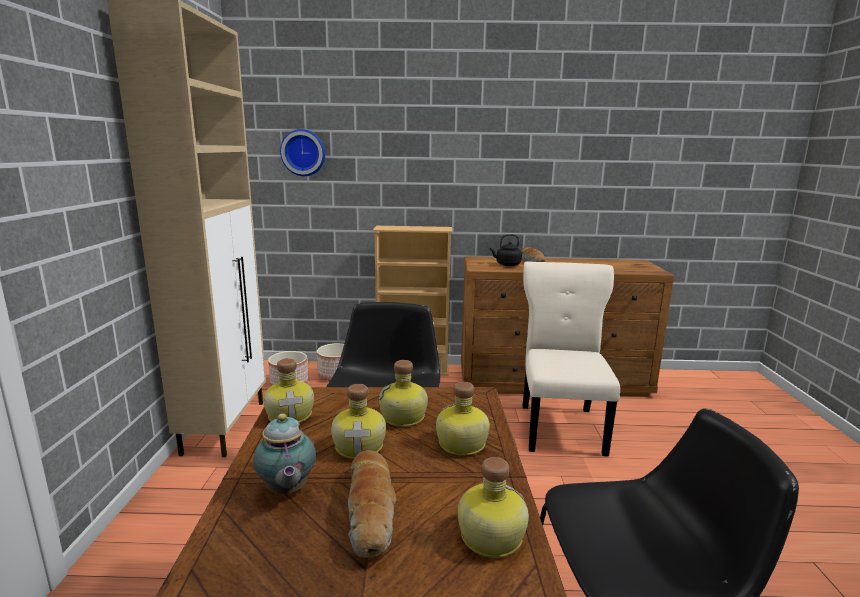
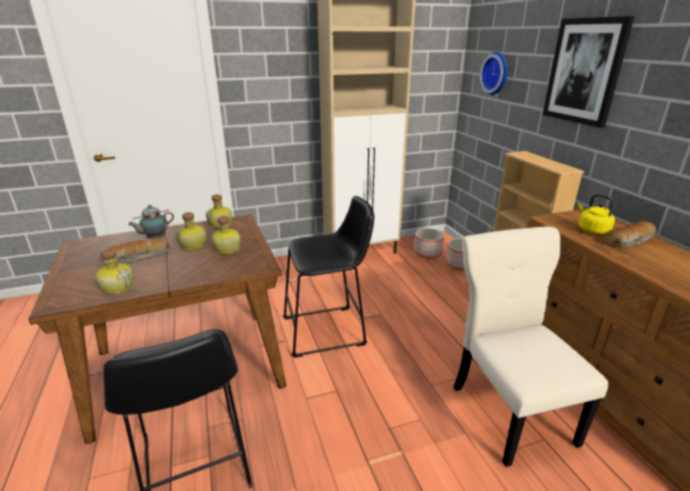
camera: 70 degrees right, 10 degrees up
bottle [436,382,490,456] -> none
black kettle [490,234,522,266] -> yellow kettle [578,194,615,234]
beige chair [522,261,620,457] -> beige chair turned 90 degrees counterclockwise [454,227,609,467]
none -> picture [543,16,635,128]

